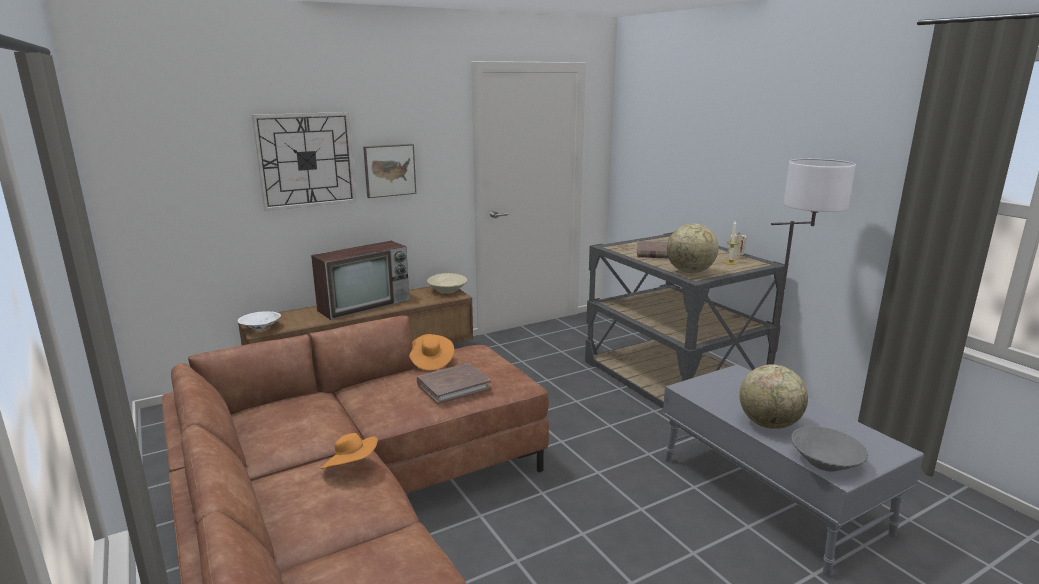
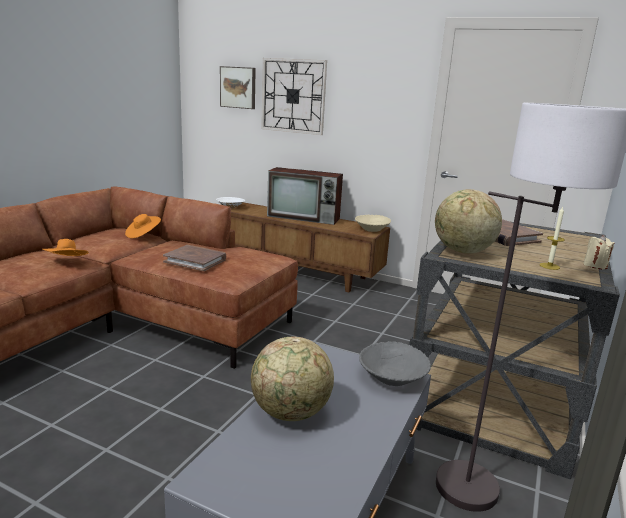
camera: 55 degrees right, 0 degrees up
picture [363,144,416,198] -> picture moved to [220,66,256,109]
orange hat [409,334,454,371] -> orange hat moved to [125,214,161,238]
grey bowl [791,426,868,472] -> grey bowl moved to [359,341,431,386]

